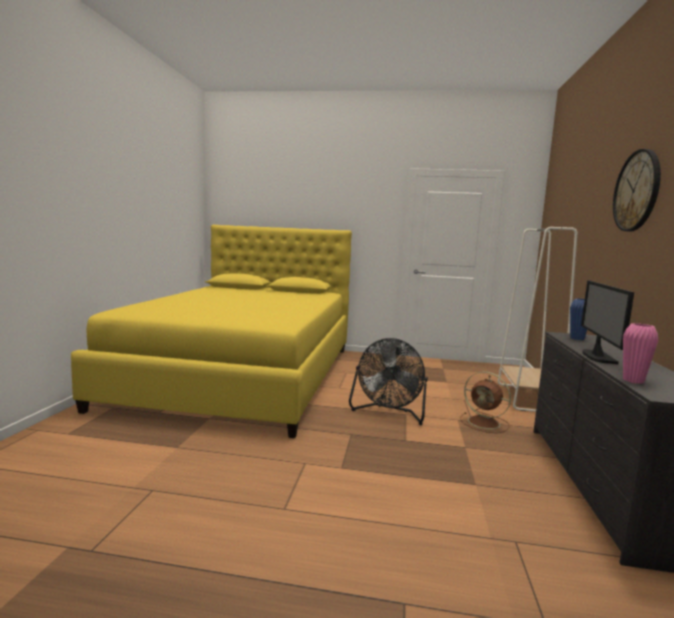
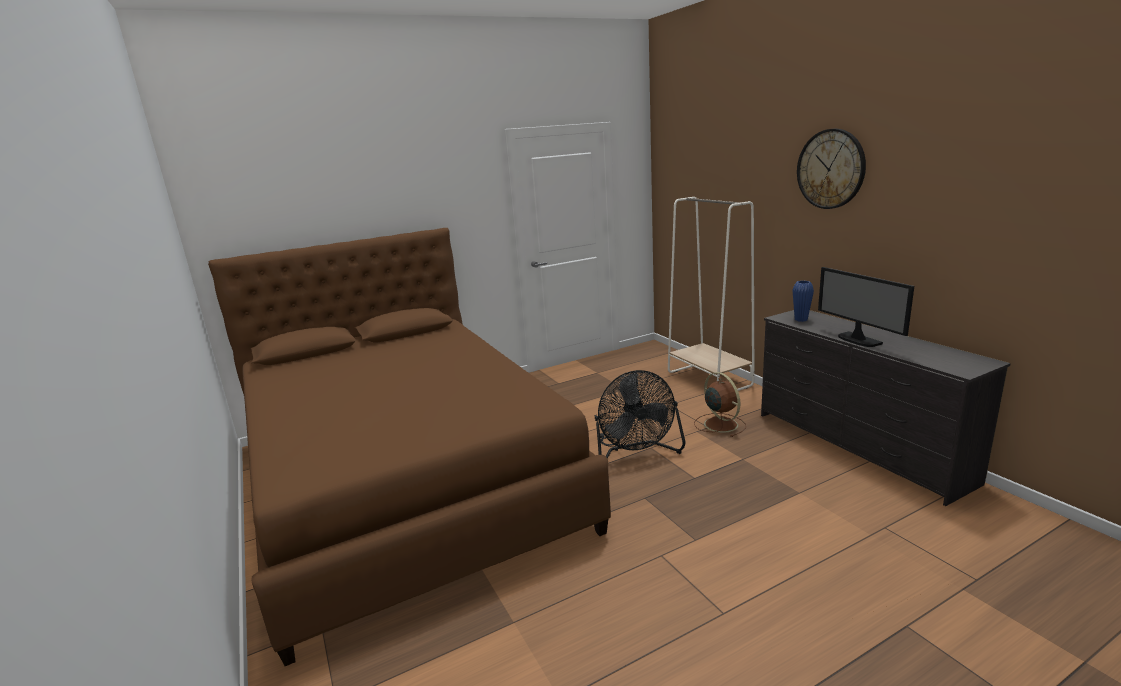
camera: 35 degrees left, 10 degrees up
yellow bed [71,225,352,438] -> brown bed [208,228,611,666]
brown fan [461,372,511,433] -> brown fan turned 120 degrees counterclockwise [694,372,746,437]
pink vase [623,323,659,384] -> none

